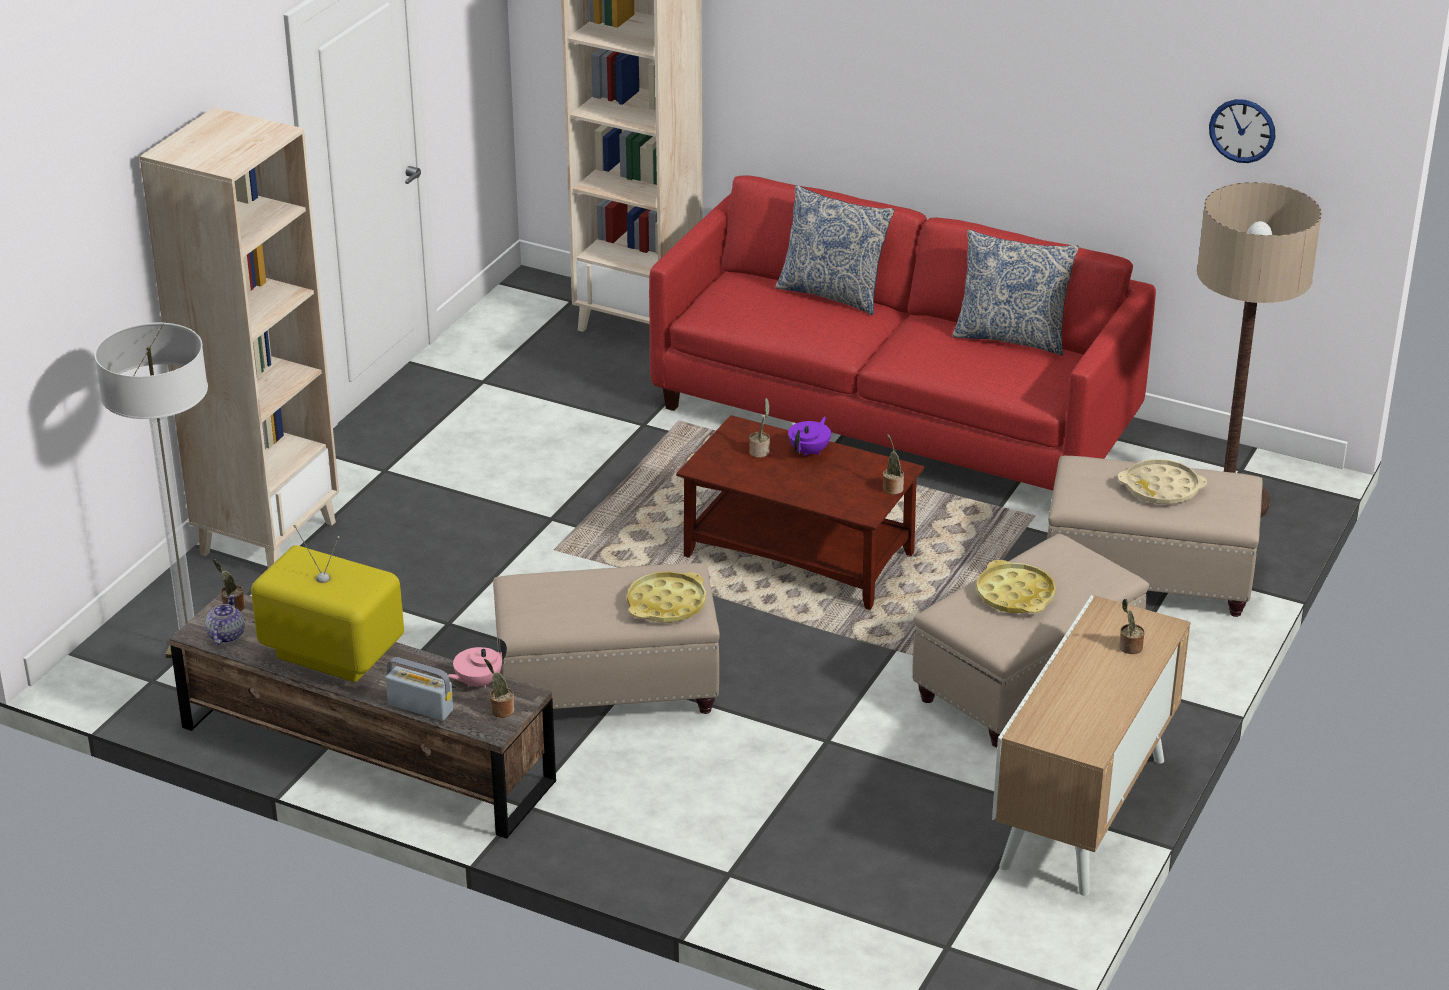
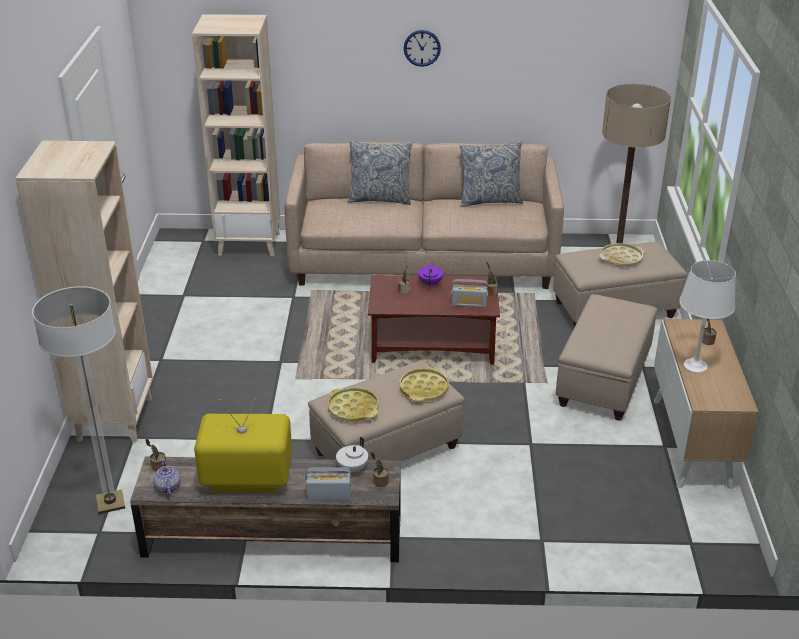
camera: 25 degrees left, 0 degrees up
pink teapot [448,638,507,688] -> white teapot [336,437,368,472]
red sofa [649,175,1156,491] -> beige sofa [285,142,564,289]
yellow tray [976,560,1056,613] -> yellow tray moved to [328,388,379,422]
wall clock [1209,99,1275,163] -> wall clock moved to [404,30,441,67]
none -> radio [451,279,488,308]
none -> white table lamp [679,260,736,373]

